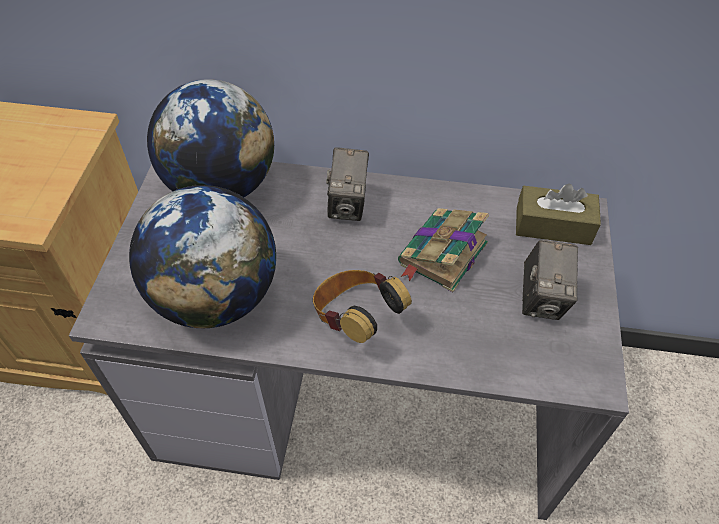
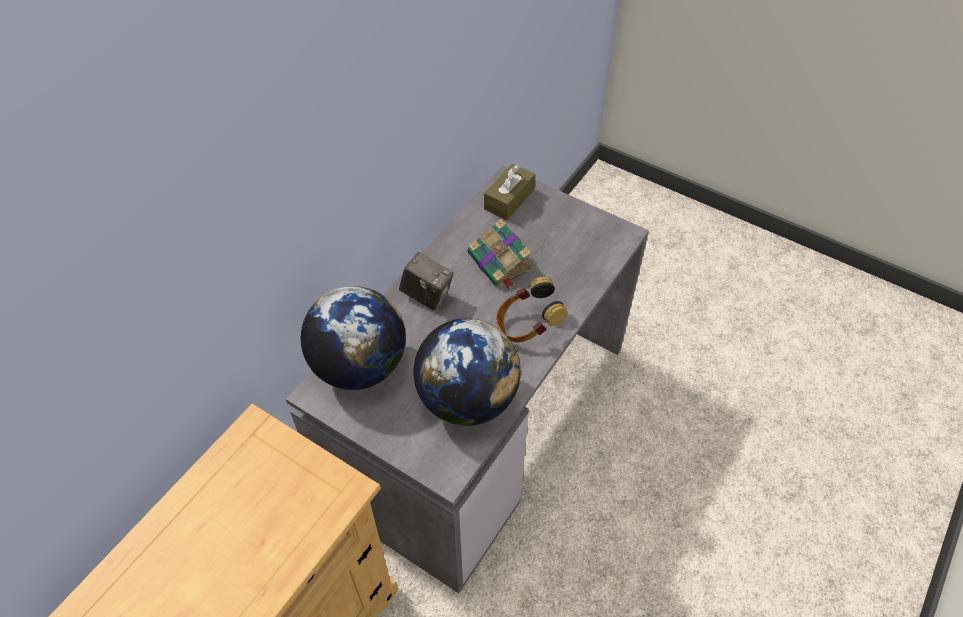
camera: 65 degrees left, 0 degrees up
camera [522,239,578,320] -> none

